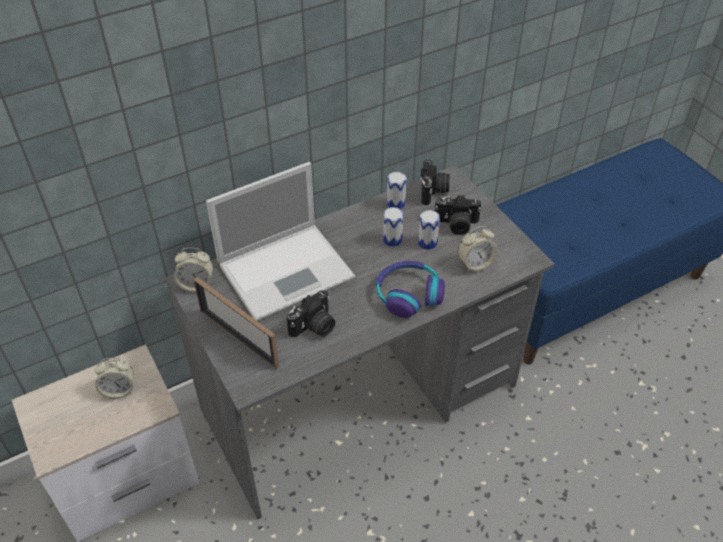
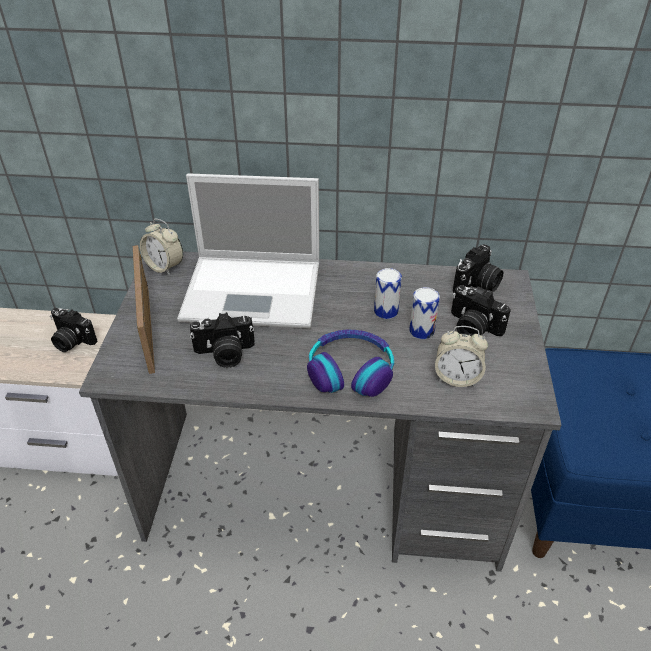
camera: 35 degrees right, 5 degrees down
alarm clock [95,358,134,399] -> camera [50,308,98,352]
can [387,172,407,209] -> none

